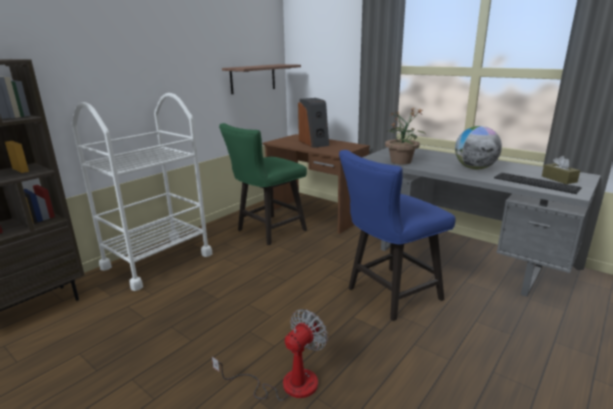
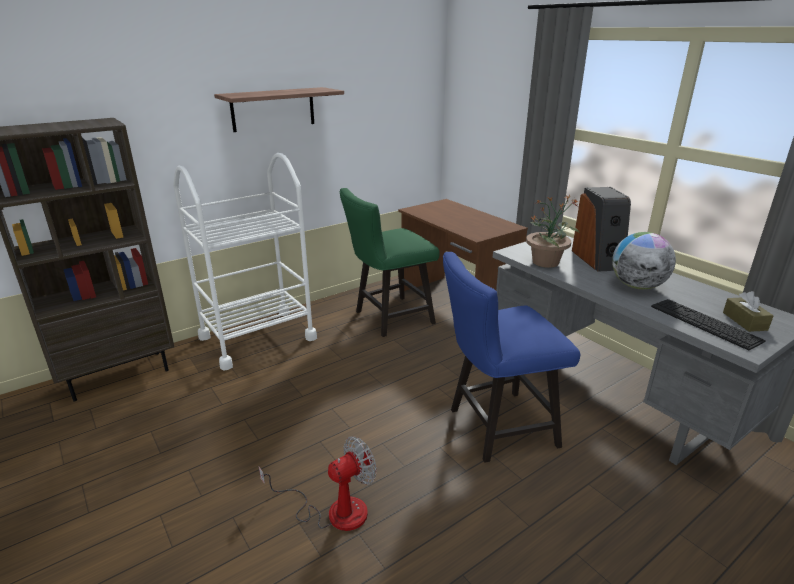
camera: 15 degrees right, 5 degrees up
shelf [222,64,301,94] -> shelf moved to [214,87,344,132]
speaker [298,98,329,148] -> speaker moved to [572,187,631,272]

